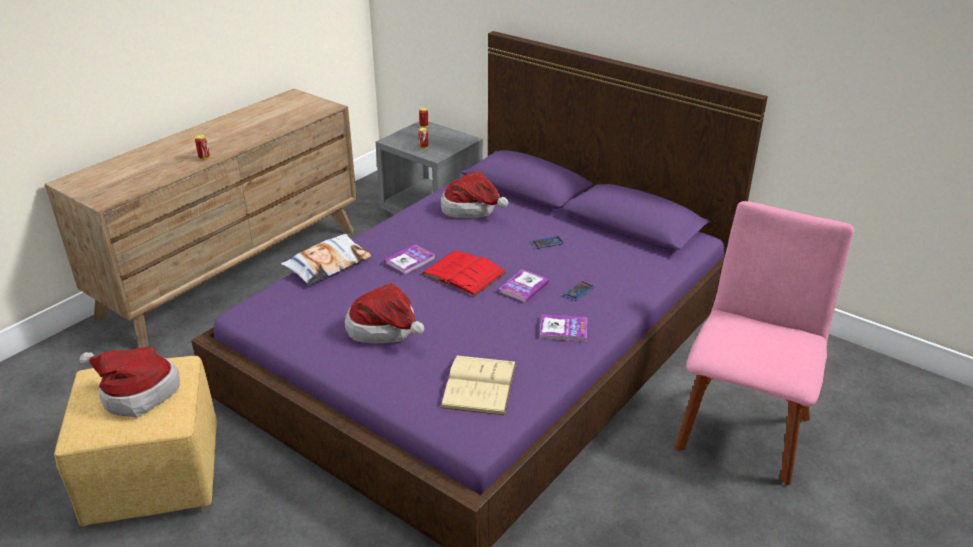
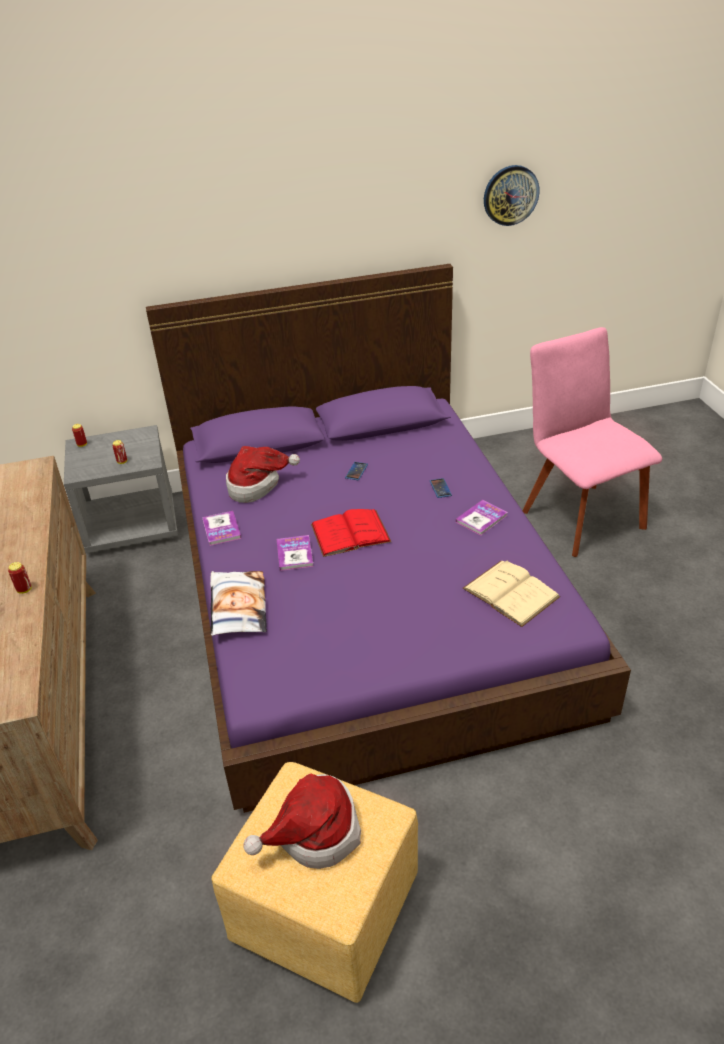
camera: 50 degrees left, 5 degrees up
hat [345,283,424,344] -> none
book [499,269,549,303] -> book moved to [202,511,241,546]
none -> wall clock [484,165,539,226]

